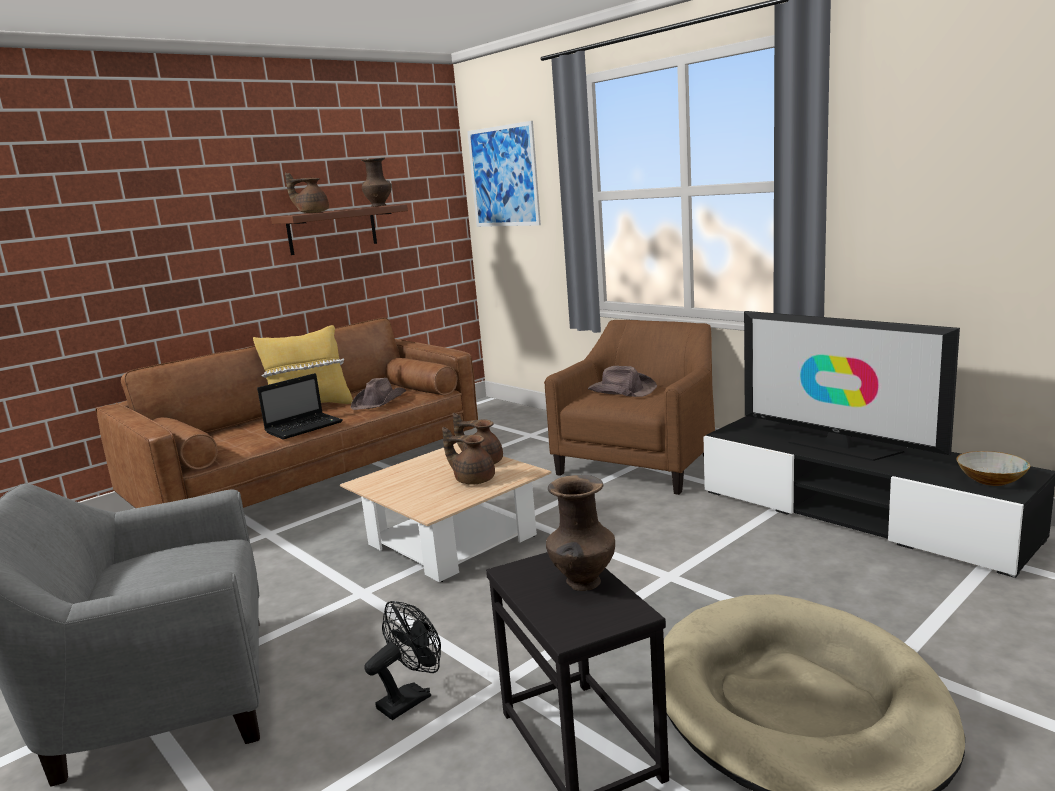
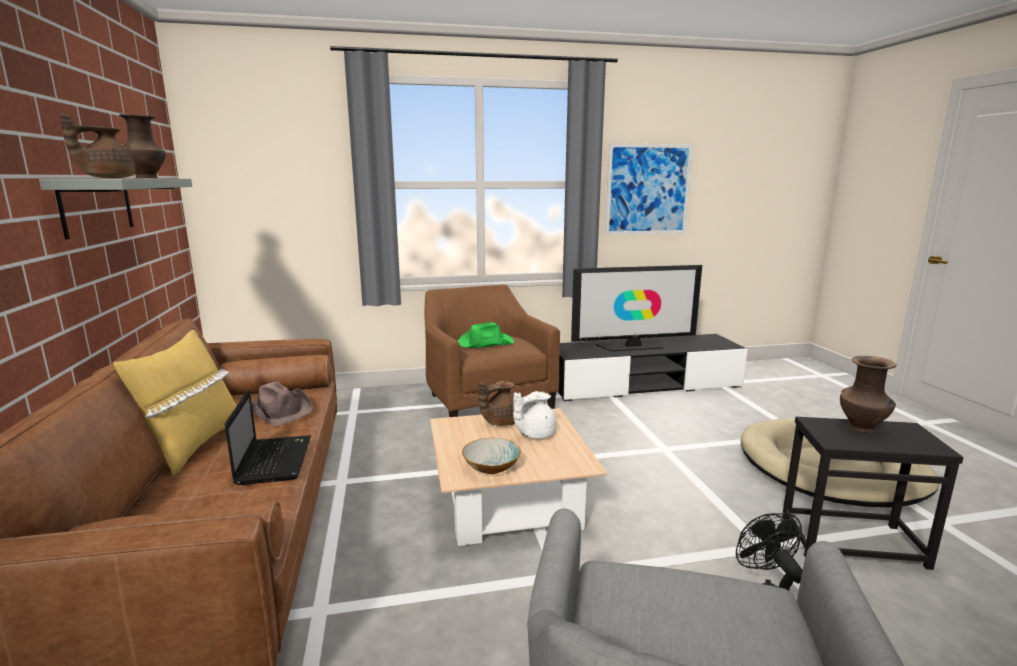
camera: 60 degrees left, 0 degrees up
brown shelf [271,204,408,255] -> grey shelf [39,179,192,239]
brown teapot [442,427,495,485] -> white teapot [513,391,556,439]
picture [467,121,541,227] -> picture moved to [605,143,693,235]
brown hat [588,366,657,397] -> green hat [458,322,514,348]
bowl [956,451,1030,486] -> bowl moved to [462,438,521,474]

